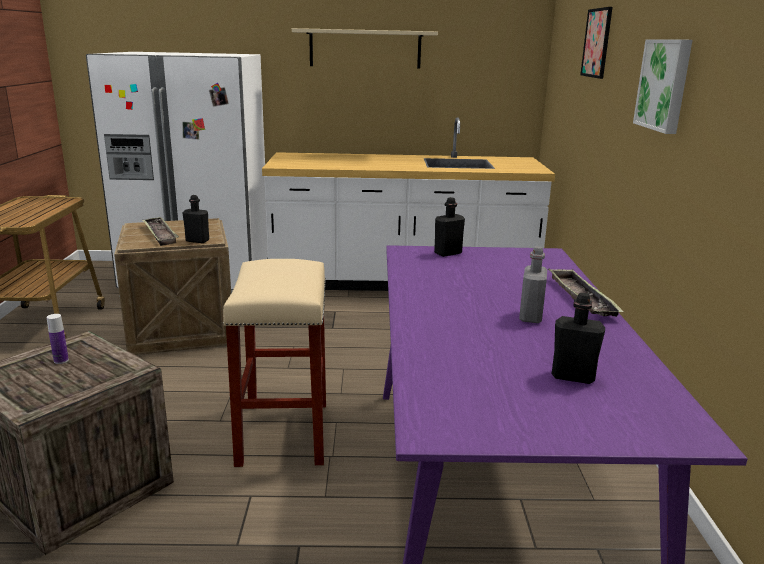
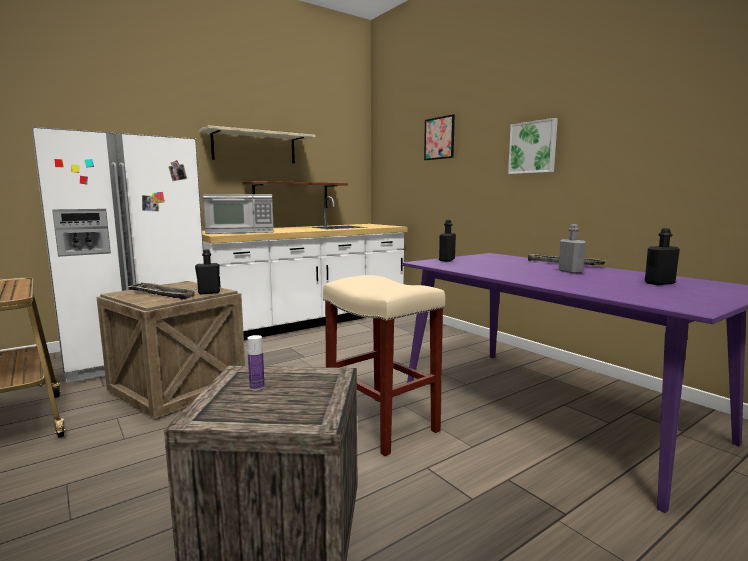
camera: 35 degrees left, 10 degrees down
none -> microwave [203,194,274,234]
none -> brown shelf [242,181,348,208]

